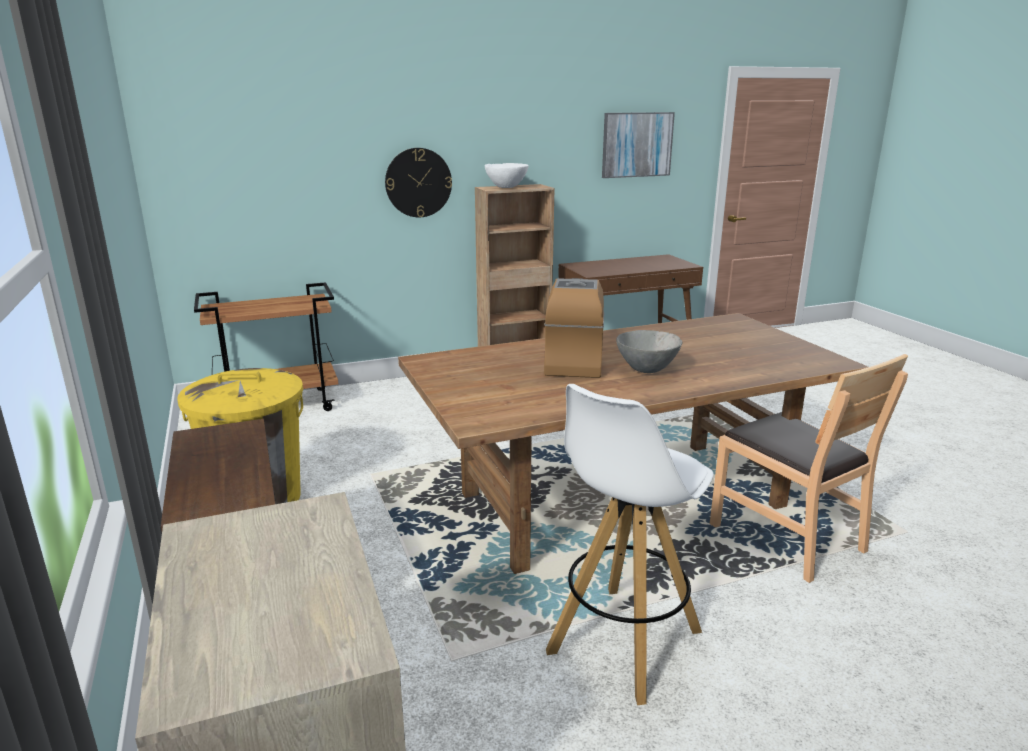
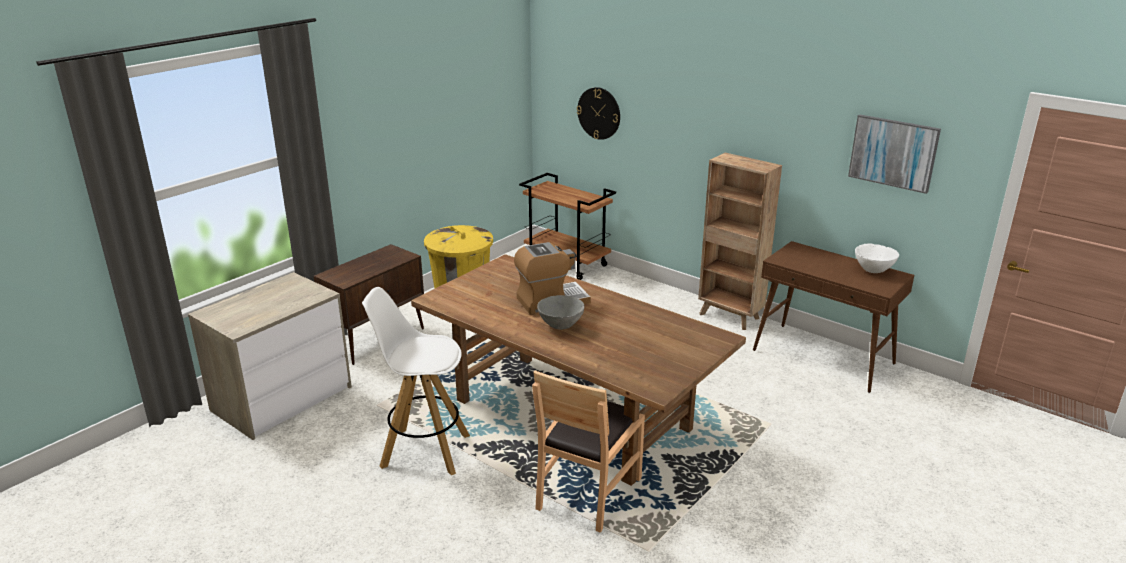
camera: 60 degrees right, 5 degrees up
wall clock [385,148,452,217] -> wall clock moved to [577,87,620,140]
white bowl [484,163,529,188] -> white bowl moved to [855,244,899,273]

